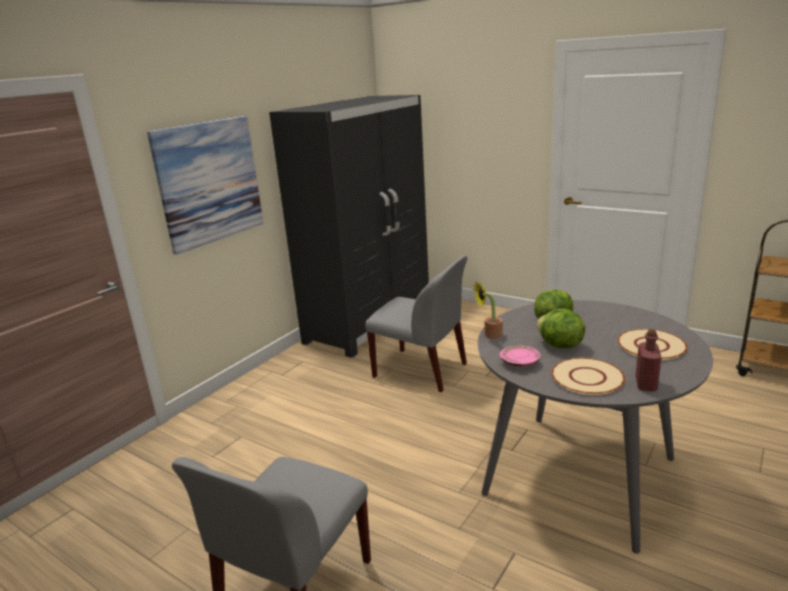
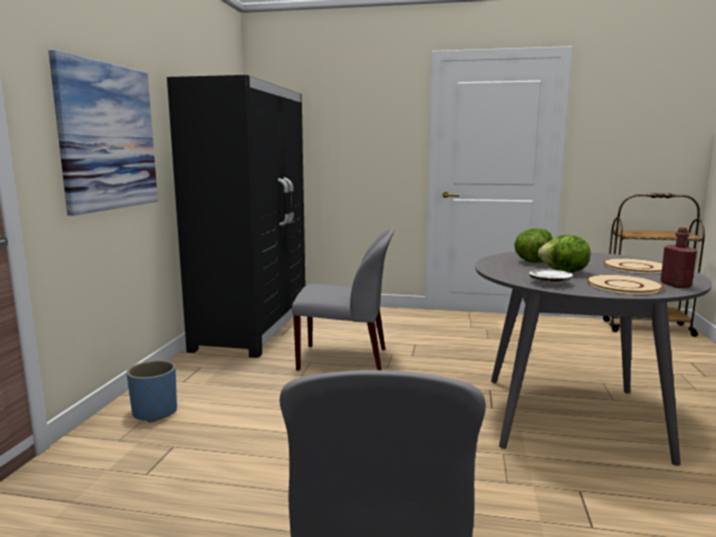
camera: 25 degrees left, 10 degrees down
potted plant [473,282,503,339] -> none
pink plate [500,345,540,367] -> white plate [529,269,573,285]
none -> blue planter [127,360,177,423]

